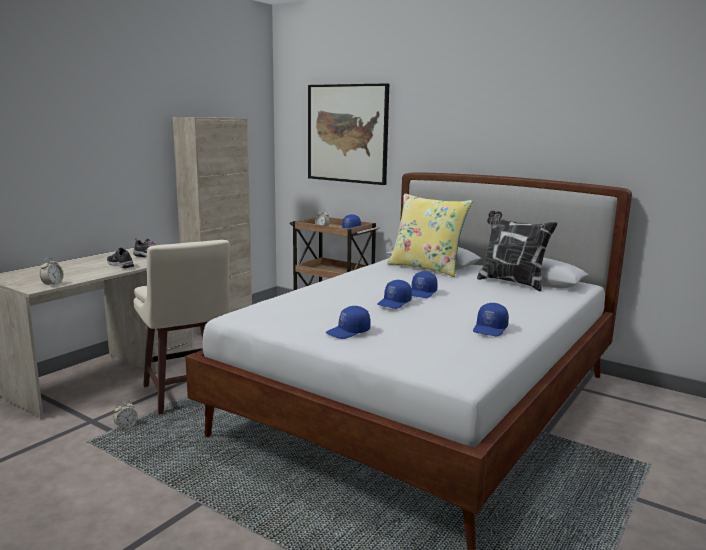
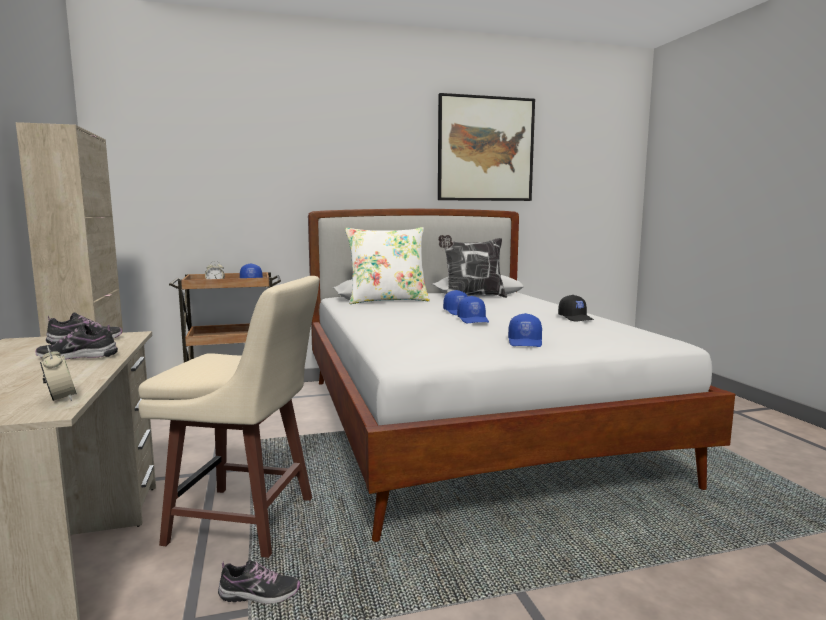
camera: 50 degrees left, 5 degrees down
alarm clock [114,400,138,430] -> shoe [218,560,300,604]
picture [308,83,389,185] -> picture moved to [438,93,535,201]
yellow pillow [387,193,473,277] -> white pillow [345,227,430,304]
blue cap [473,303,509,336] -> black cap [558,295,594,322]

